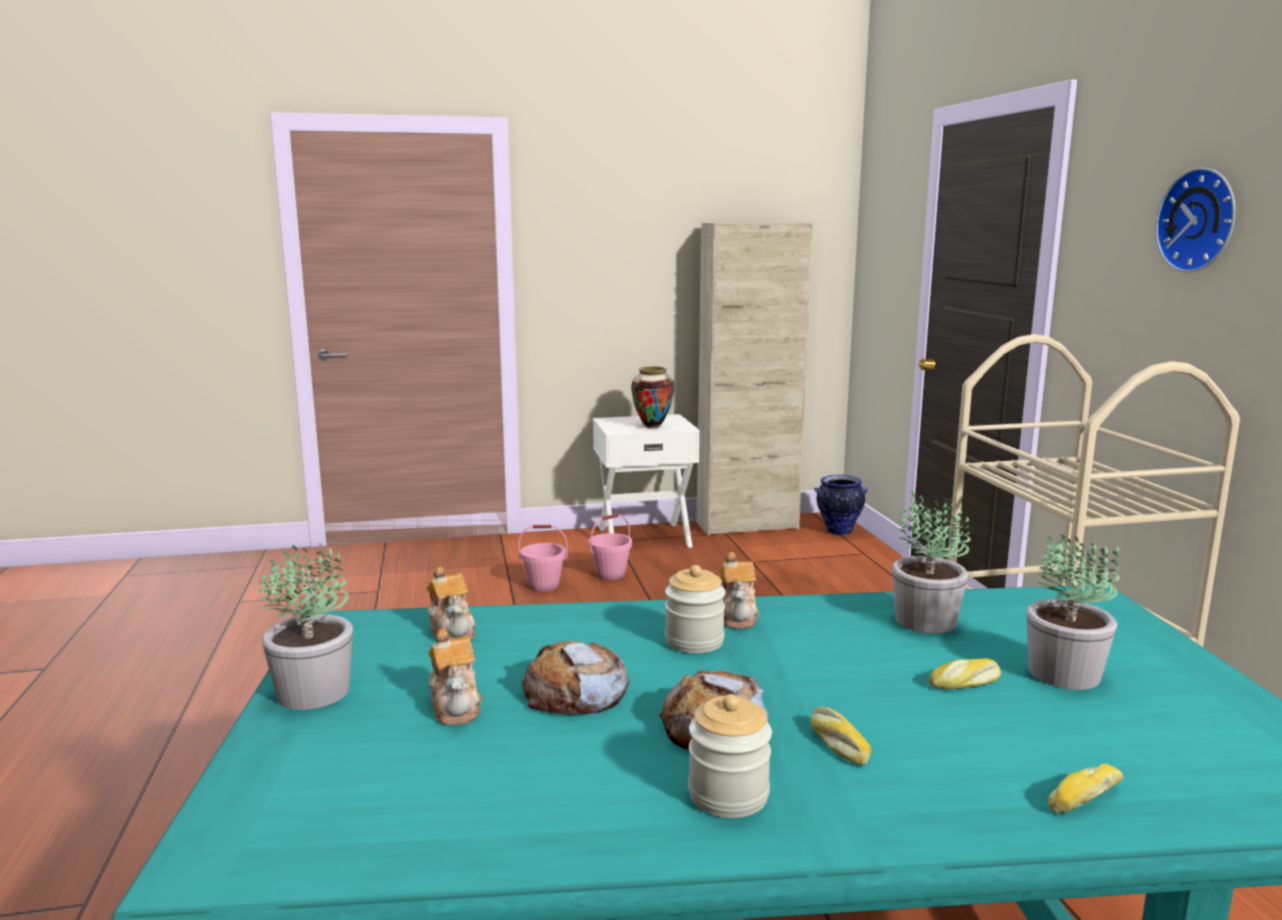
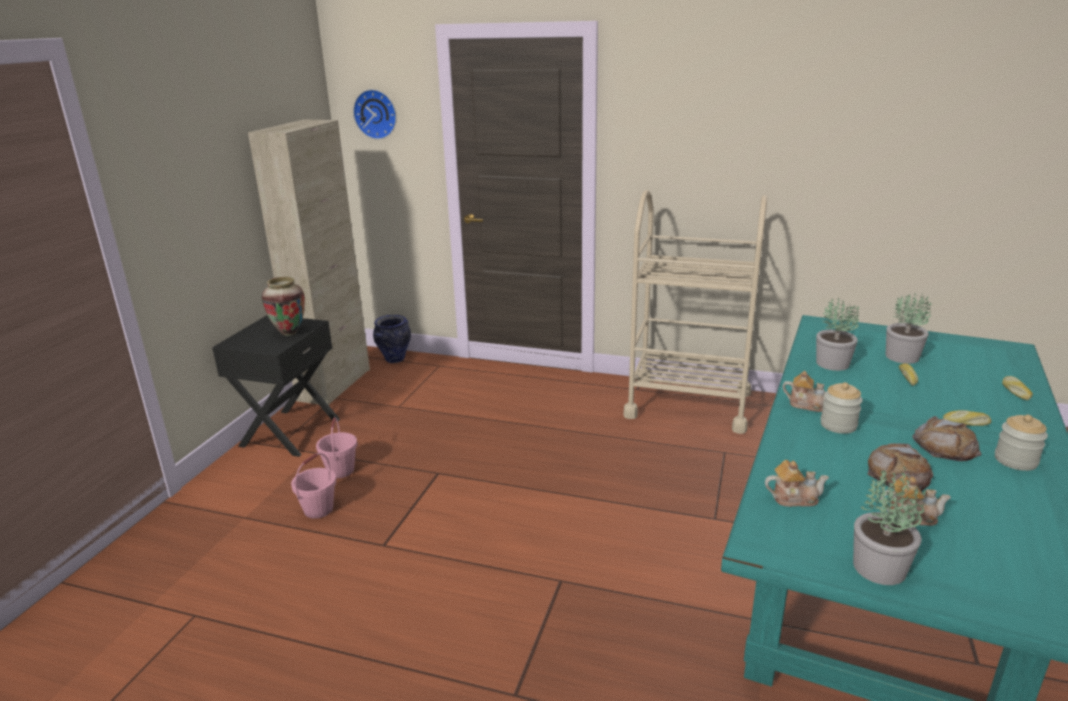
camera: 60 degrees left, 10 degrees up
white nightstand [593,414,700,548] -> black nightstand [212,315,340,457]
wall clock [1155,167,1235,272] -> wall clock moved to [353,89,397,139]

